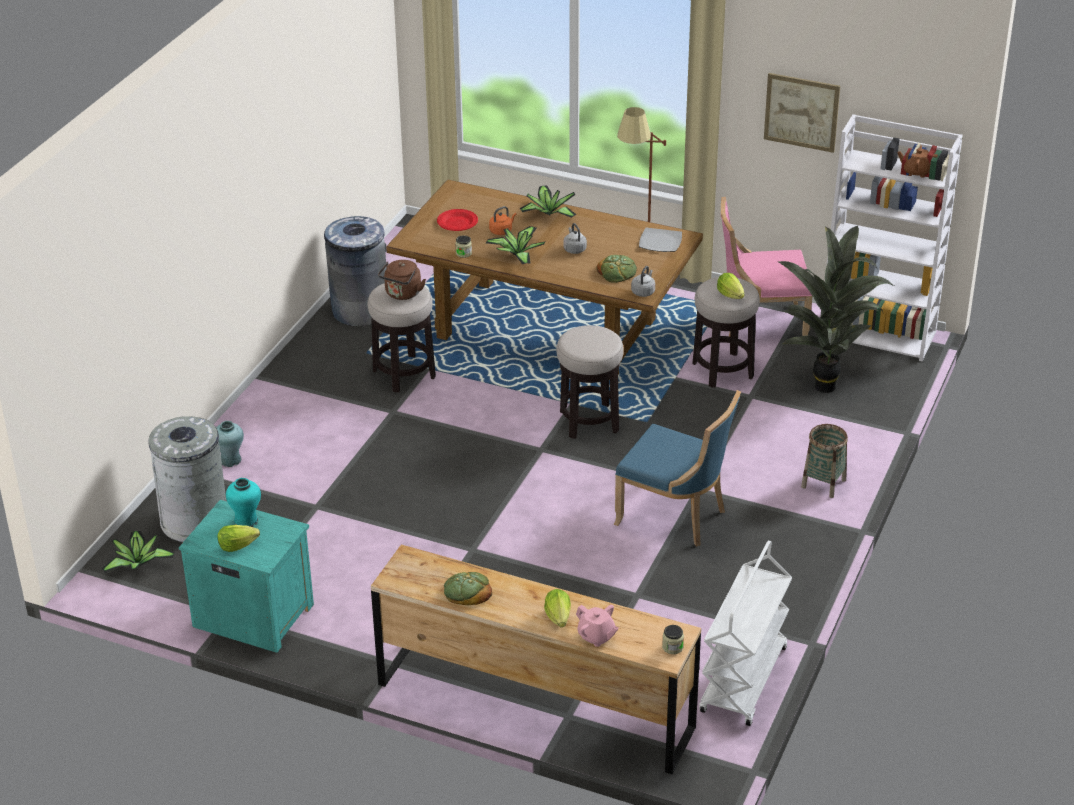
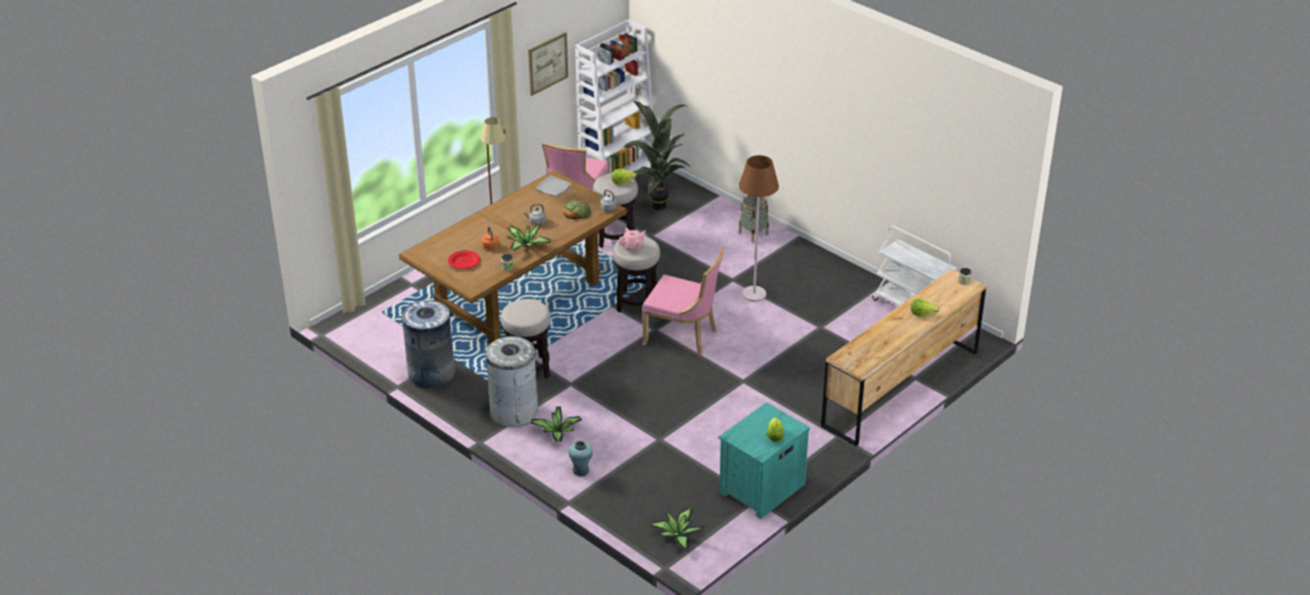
camera: 70 degrees left, 0 degrees up
grey trash can [148,416,226,542] -> grey trash can moved to [486,336,539,427]
turquoise vase [226,478,261,527] -> none
brown kettle [378,260,426,300] -> none
bread [444,572,492,605] -> none
potted plant [519,186,577,218] -> potted plant moved to [531,406,582,442]
pink teapot [576,605,619,647] -> pink teapot moved to [618,228,646,252]
blue chair [614,390,741,547] -> brown floor lamp [739,155,779,302]
none -> pink chair [642,247,724,355]

